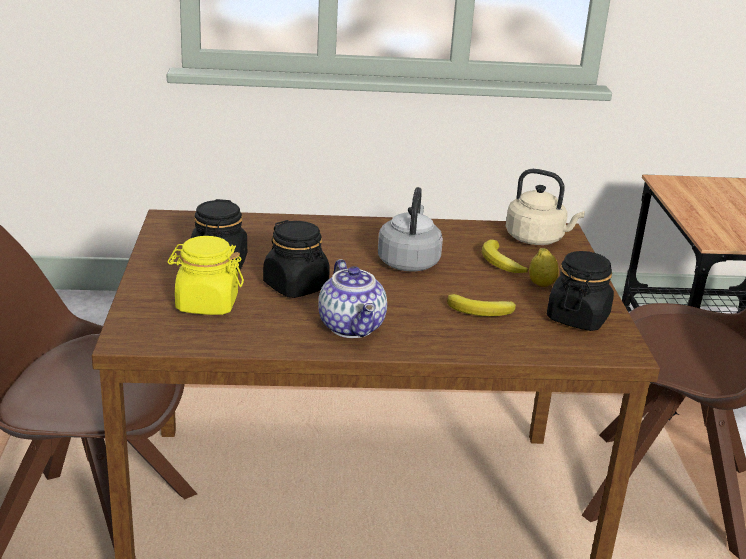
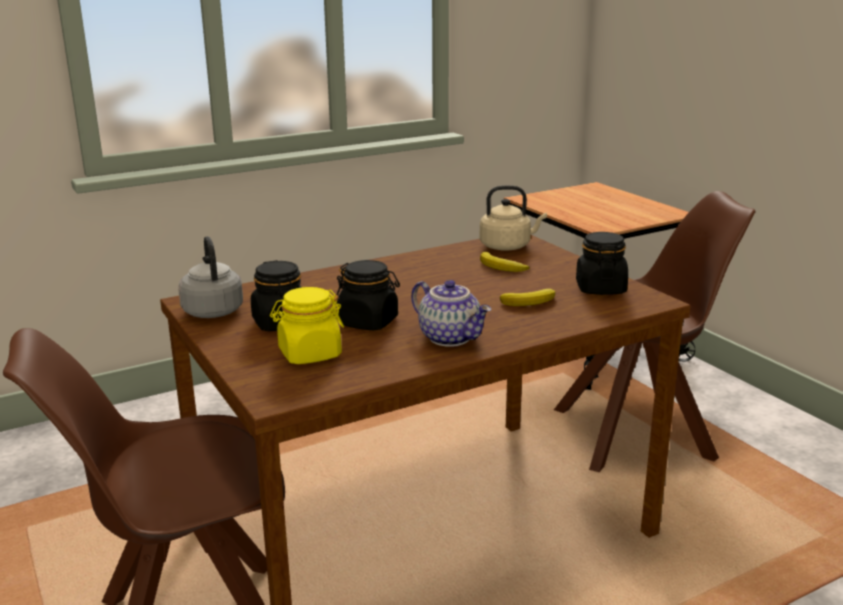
camera: 25 degrees left, 5 degrees down
grey kettle [378,187,443,272] -> grey kettle moved to [178,236,243,318]
lemon [529,248,559,287] -> none

